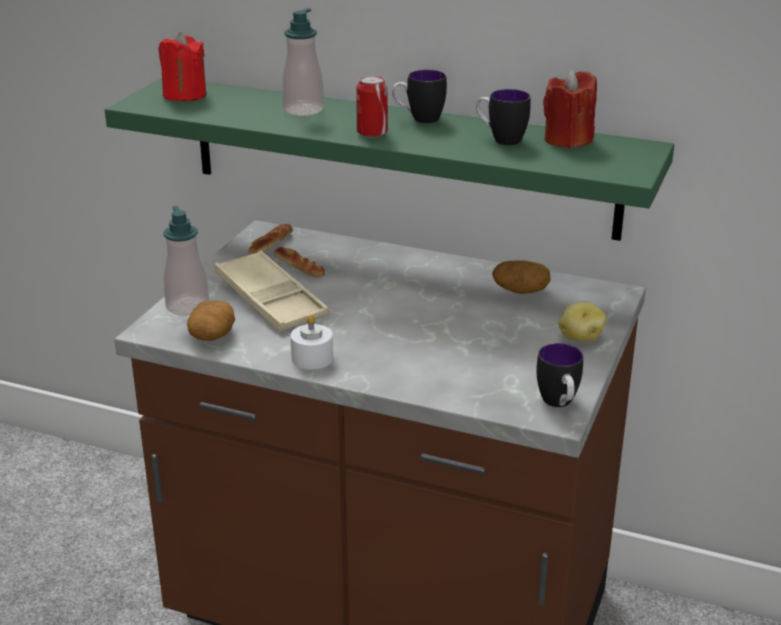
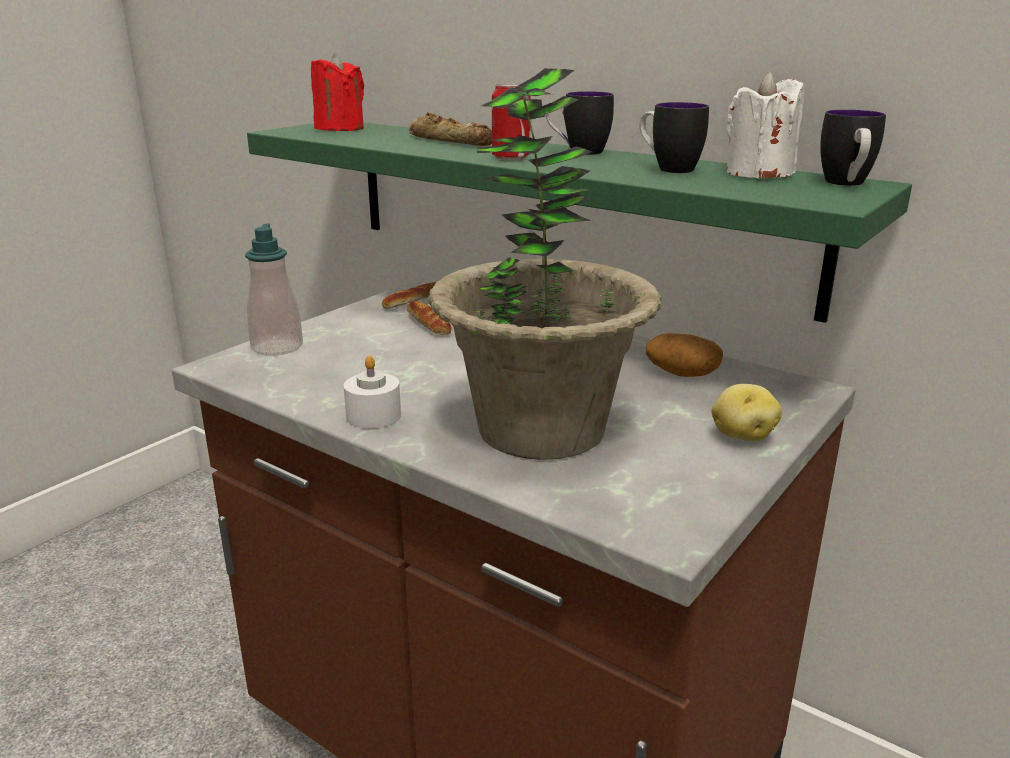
camera: 15 degrees right, 5 degrees down
potato [187,300,235,341] -> none
beige tray [214,250,328,332] -> none
soap dispenser [282,8,324,116] -> bread [409,113,492,146]
mug [536,343,583,407] -> mug moved to [820,110,886,186]
red candle [543,70,597,149] -> white candle [726,72,804,178]
none -> potted plant [428,68,661,460]

